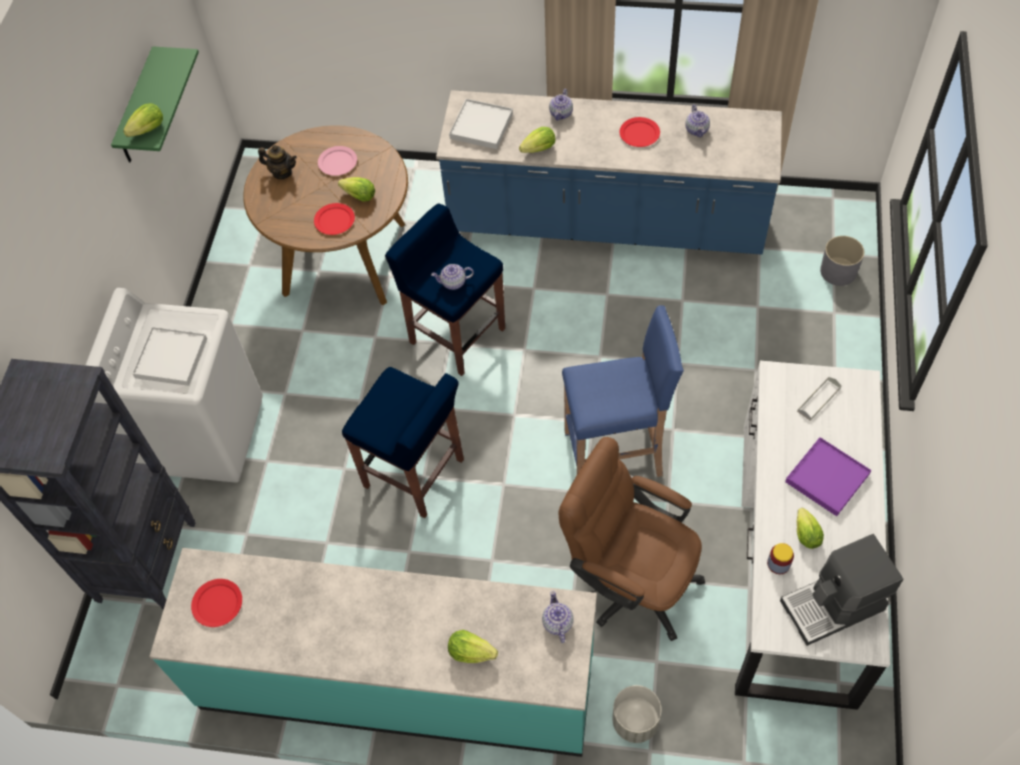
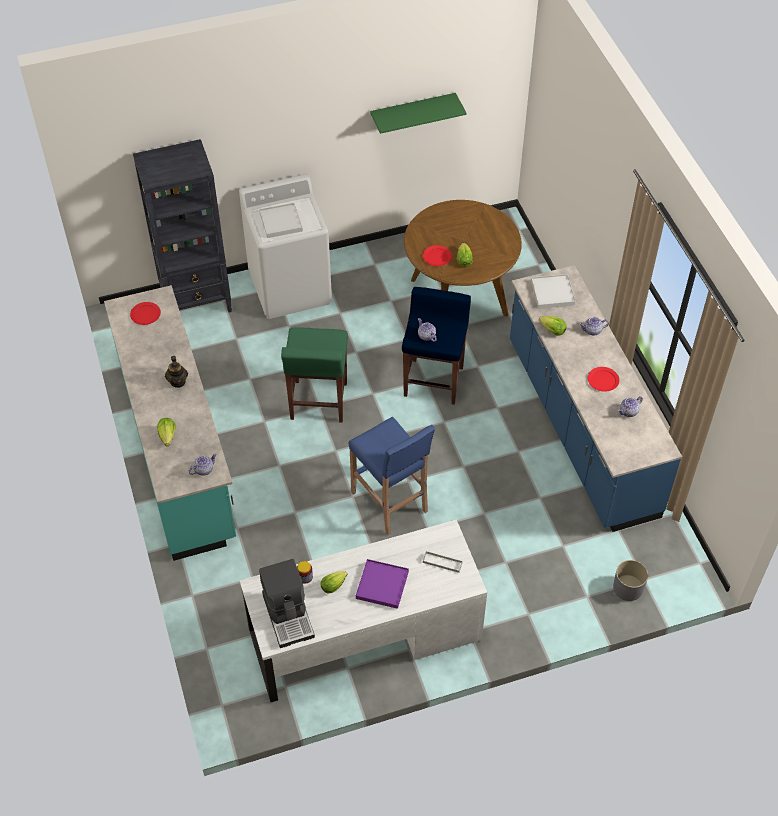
camera: 60 degrees right, 5 degrees down
lettuce [123,103,163,137] -> none
teapot [258,145,297,179] -> teapot moved to [165,356,188,388]
pink plate [318,146,357,176] -> none
blue stool [342,367,464,518] -> green stool [281,328,348,423]
brown office chair [558,437,705,641] -> none
grey planter [612,685,661,743] -> none
coffee machine [780,534,903,646] -> coffee machine turned 150 degrees counterclockwise [259,559,315,648]

